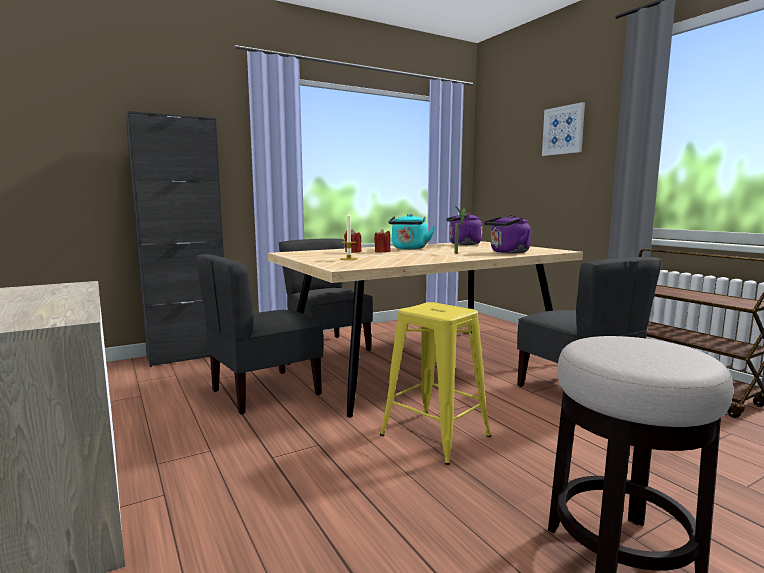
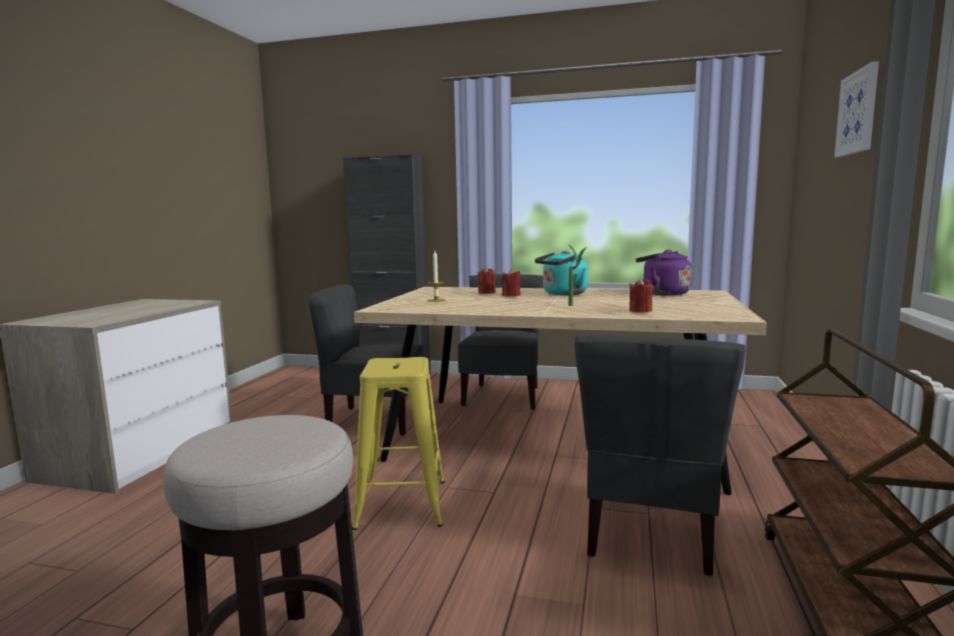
camera: 45 degrees right, 0 degrees up
purple kettle [484,215,531,253] -> red candle [629,278,653,312]

